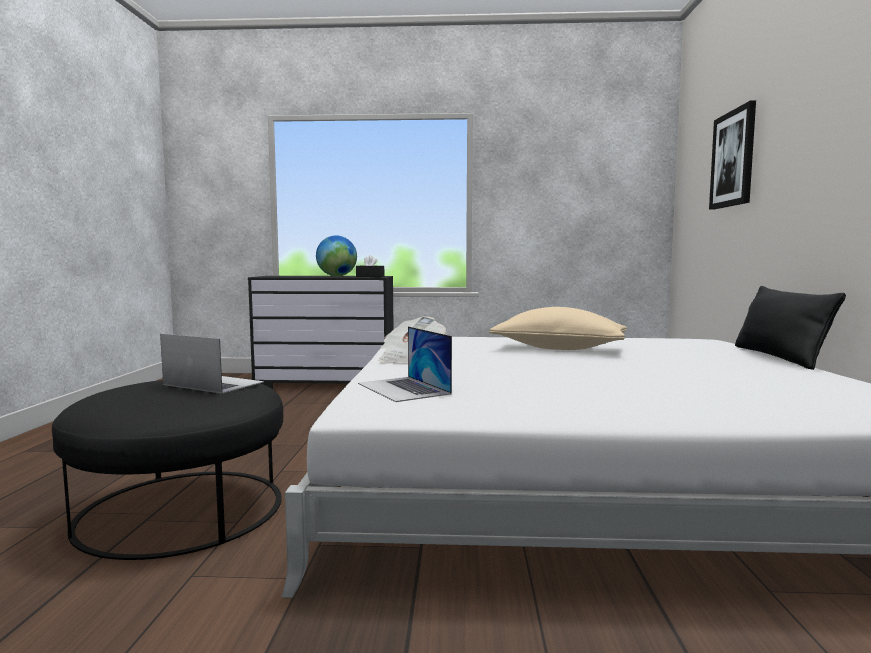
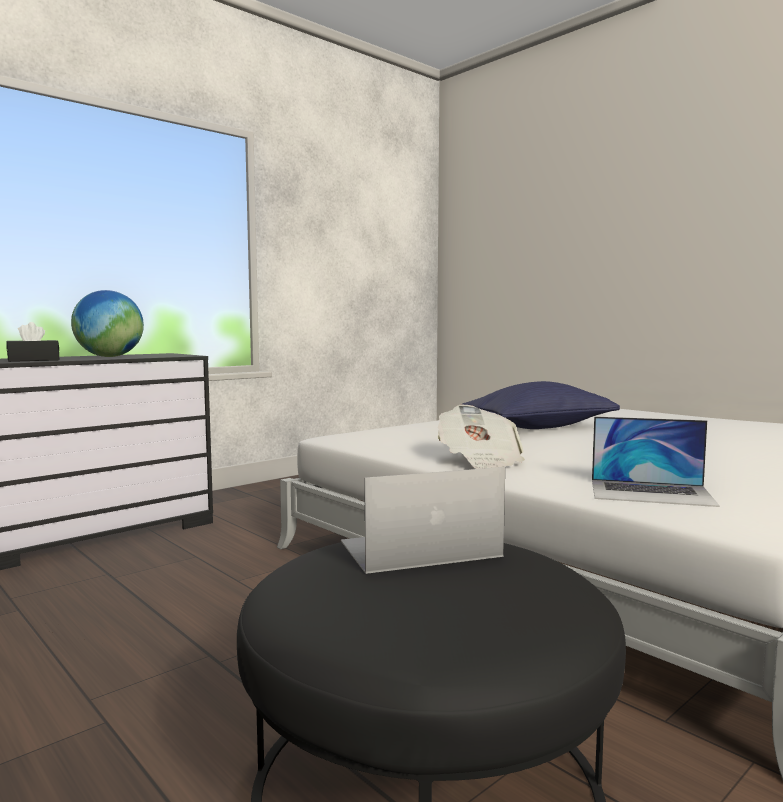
camera: 45 degrees left, 0 degrees up
black tissue box [356,255,384,277] -> black tissue box moved to [6,322,60,362]
beige pillow [489,307,627,350] -> blue pillow [461,381,620,429]
picture [709,100,756,210] -> none
black pillow [735,286,846,370] -> none

